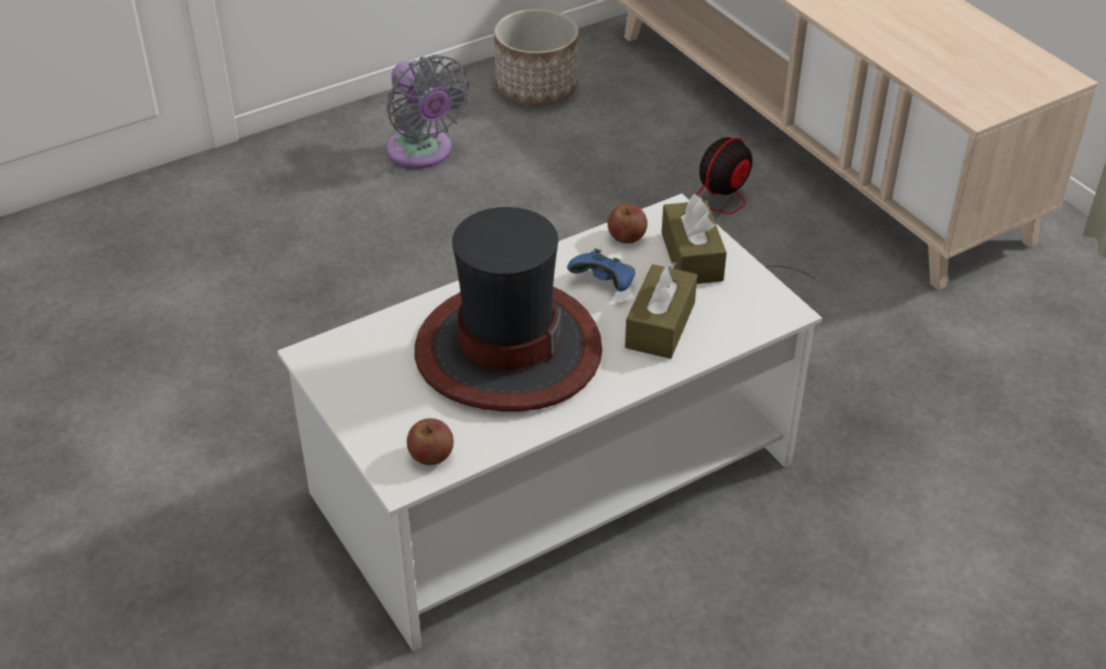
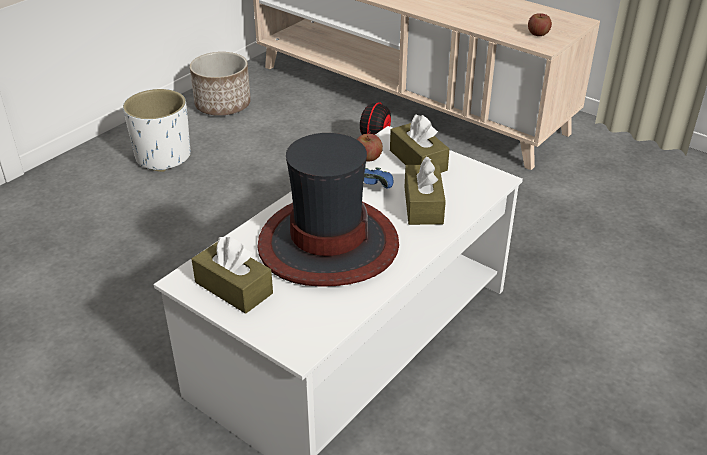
camera: 20 degrees left, 5 degrees down
grey fan [386,55,471,169] -> white planter [123,89,190,172]
apple [407,418,454,465] -> apple moved to [528,13,552,36]
none -> brown tissue box [192,237,273,314]

